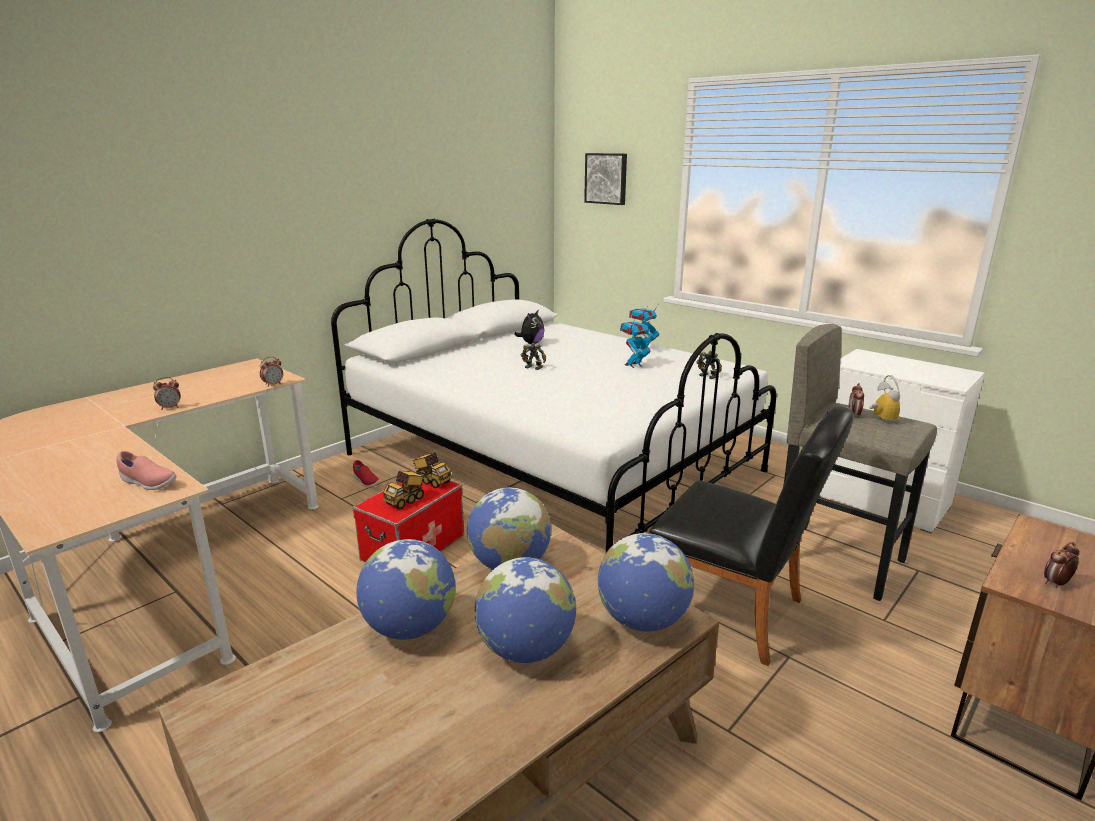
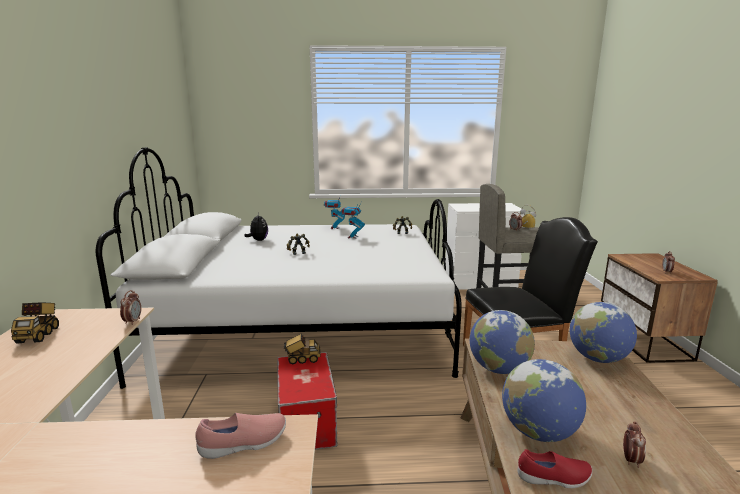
camera: 45 degrees left, 5 degrees down
alarm clock [153,377,181,410] -> alarm clock moved to [623,422,646,468]
red shoe [353,460,380,488] -> red shoe moved to [518,449,592,488]
toy truck [383,471,425,509] -> toy truck moved to [11,302,59,344]
globe [474,557,576,663] -> none
picture [584,153,627,205] -> none

